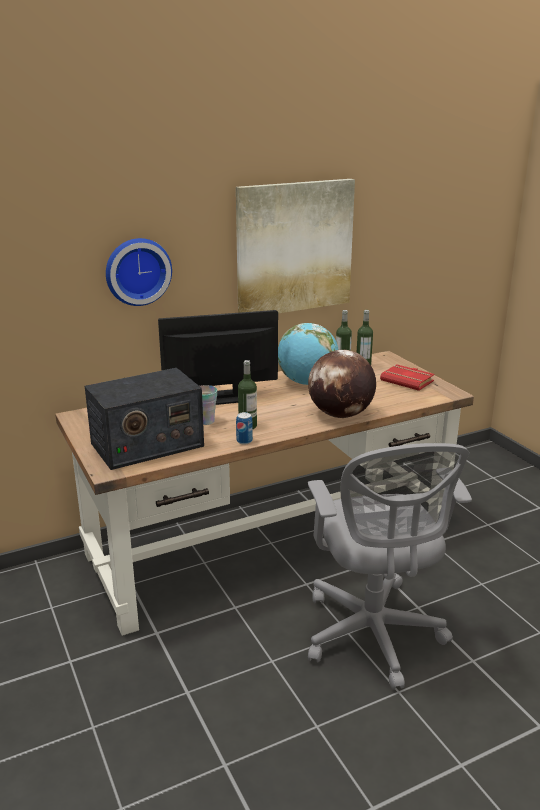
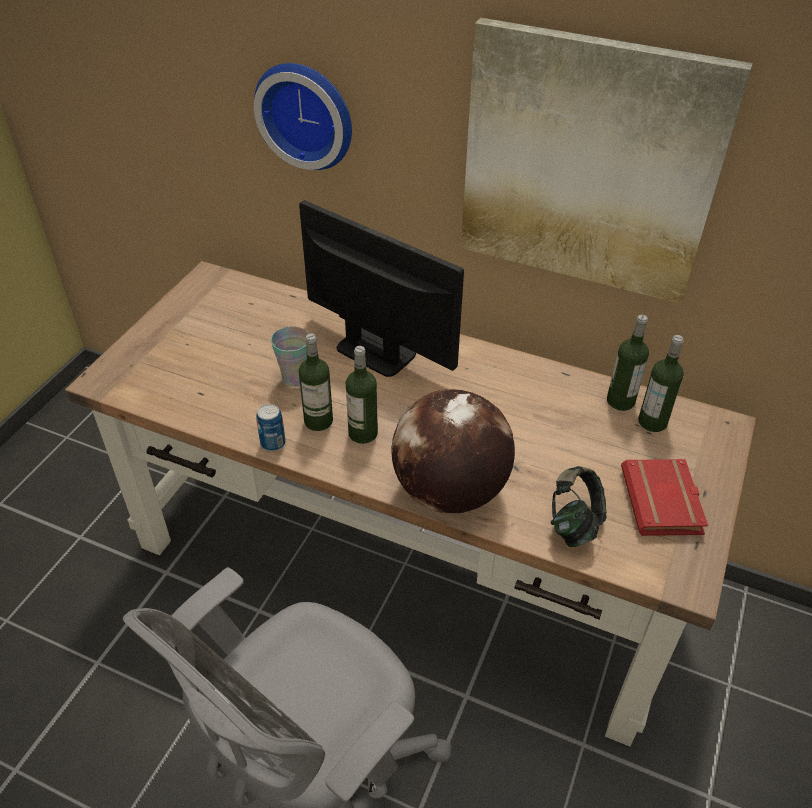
camera: 50 degrees right, 20 degrees up
radio [85,368,204,470] -> none
globe [278,323,339,385] -> none
none -> bottle [346,346,378,444]
none -> headphones [551,466,607,547]

